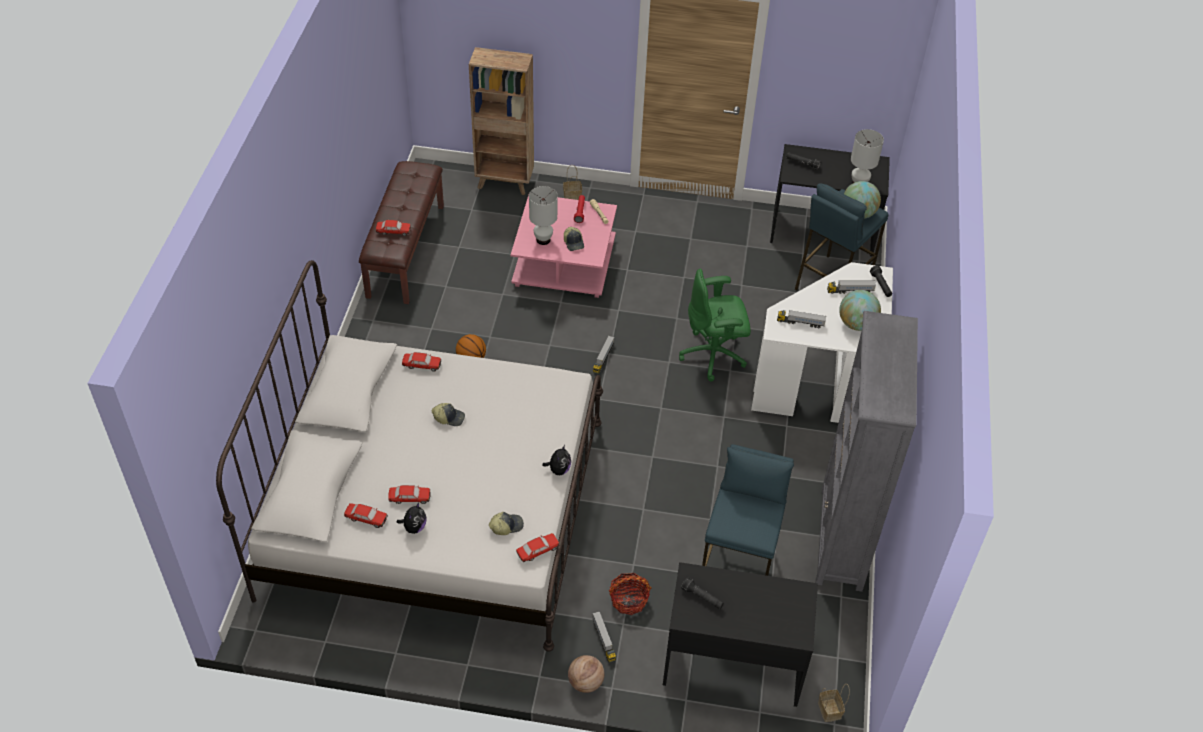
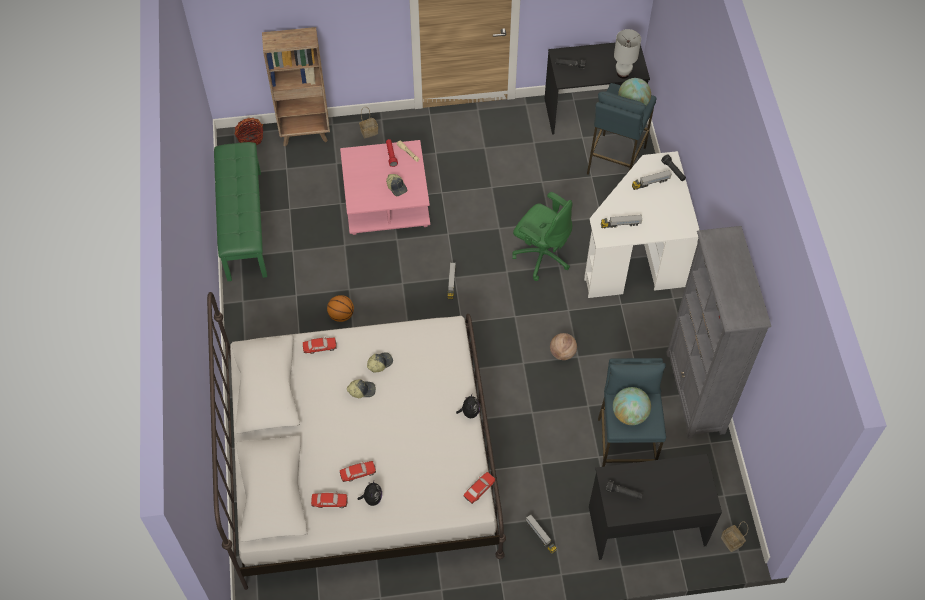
camera: 15 degrees left, 10 degrees up
brown bench [359,161,444,304] -> green bench [214,142,267,281]
toy car [376,220,411,236] -> none
cap [489,512,524,535] -> cap moved to [367,352,393,372]
white table lamp [529,186,558,245] -> none
basketball [568,655,605,693] -> basketball moved to [550,333,577,360]
basket [609,573,652,615] -> basket moved to [234,118,263,146]
green office chair [679,269,751,381] -> green office chair turned 120 degrees counterclockwise [512,192,572,281]
globe [839,290,881,331] -> globe moved to [613,387,651,425]

